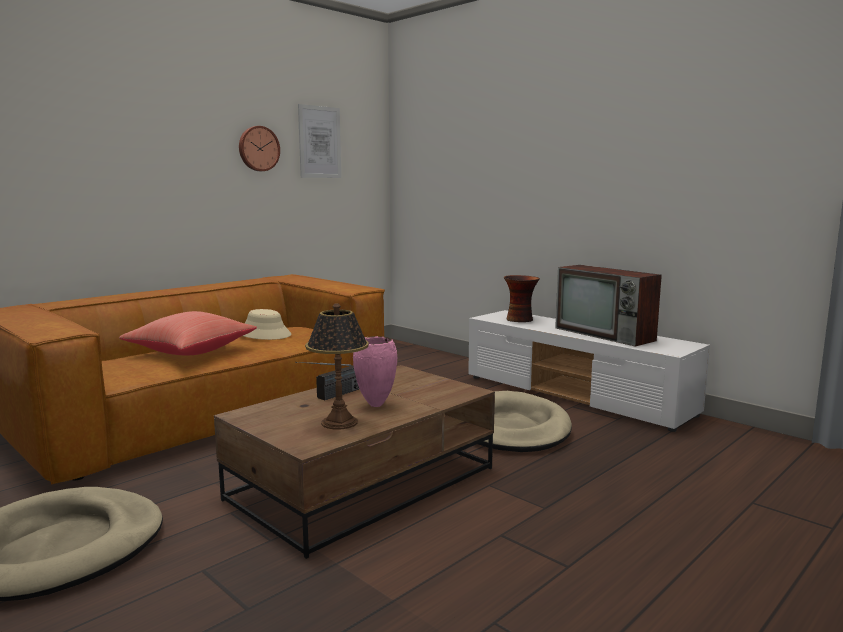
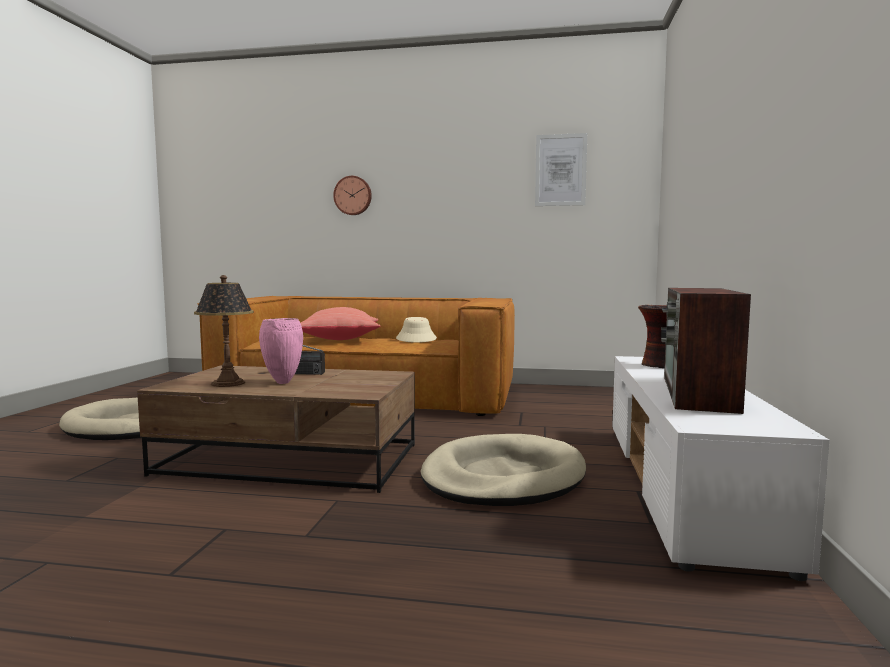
camera: 55 degrees right, 5 degrees down
wall clock [239,126,280,171] -> wall clock moved to [333,176,372,215]

